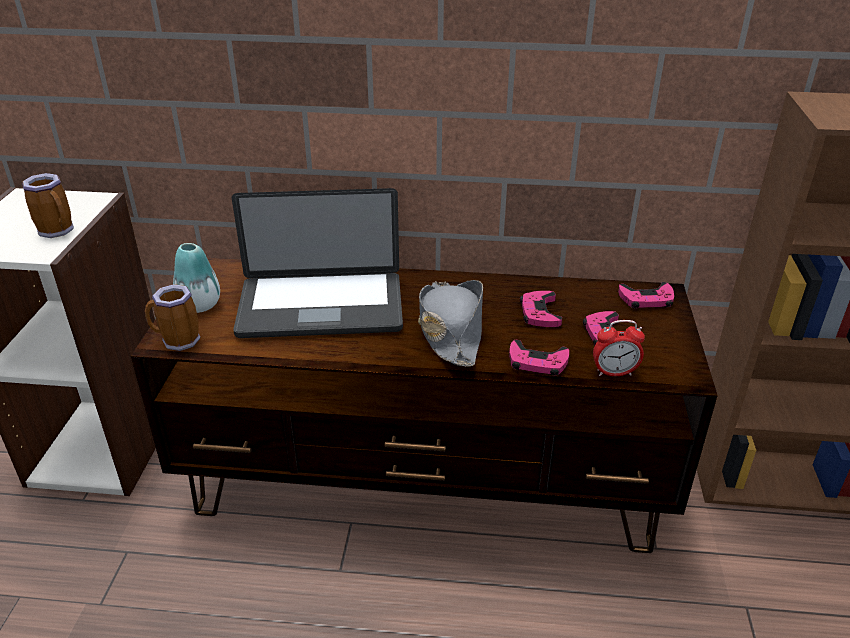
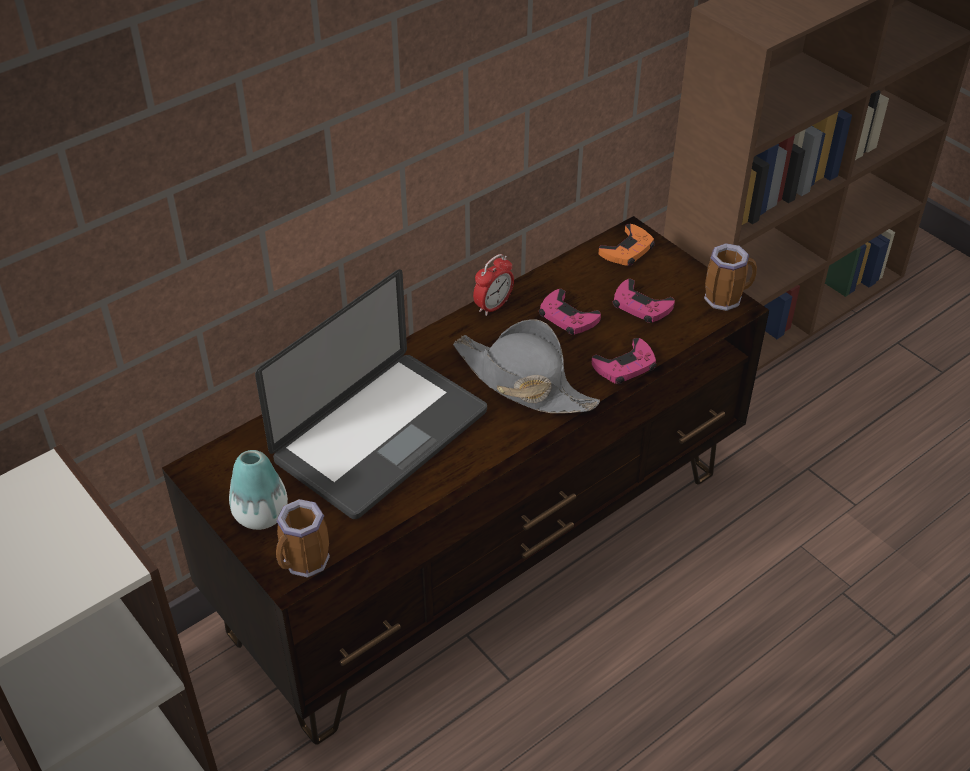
camera: 45 degrees left, 10 degrees up
mug [22,173,74,238] -> mug moved to [704,243,757,311]
alarm clock [593,320,645,376] -> alarm clock moved to [473,254,514,316]
pink game controller [618,282,674,309] -> orange game controller [599,224,655,266]

